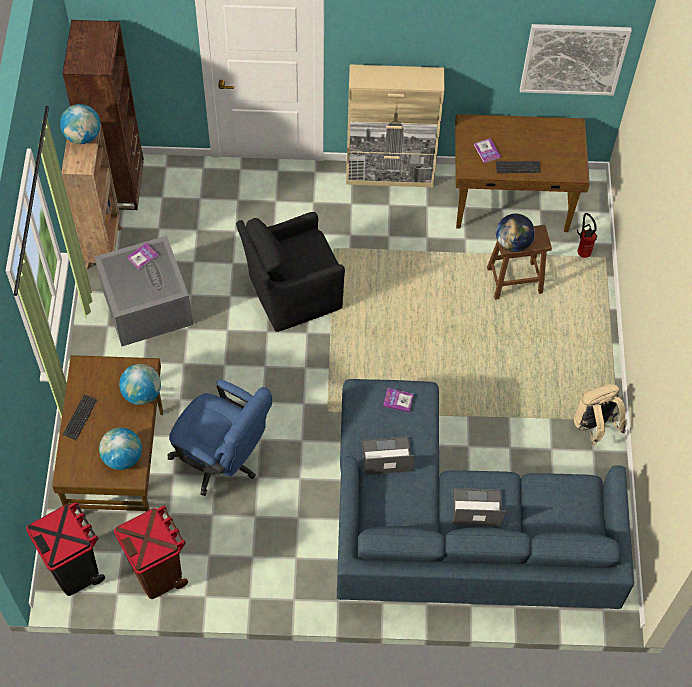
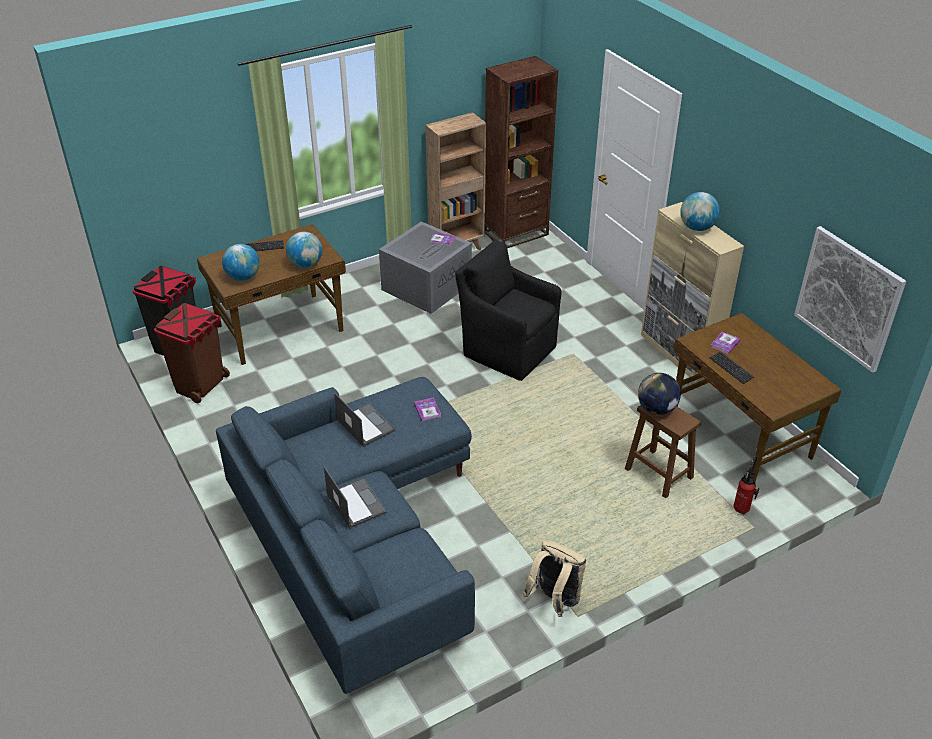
camera: 60 degrees right, 20 degrees down
globe [60,104,100,144] -> globe moved to [680,192,720,231]
blue office chair [168,379,272,496] -> none

